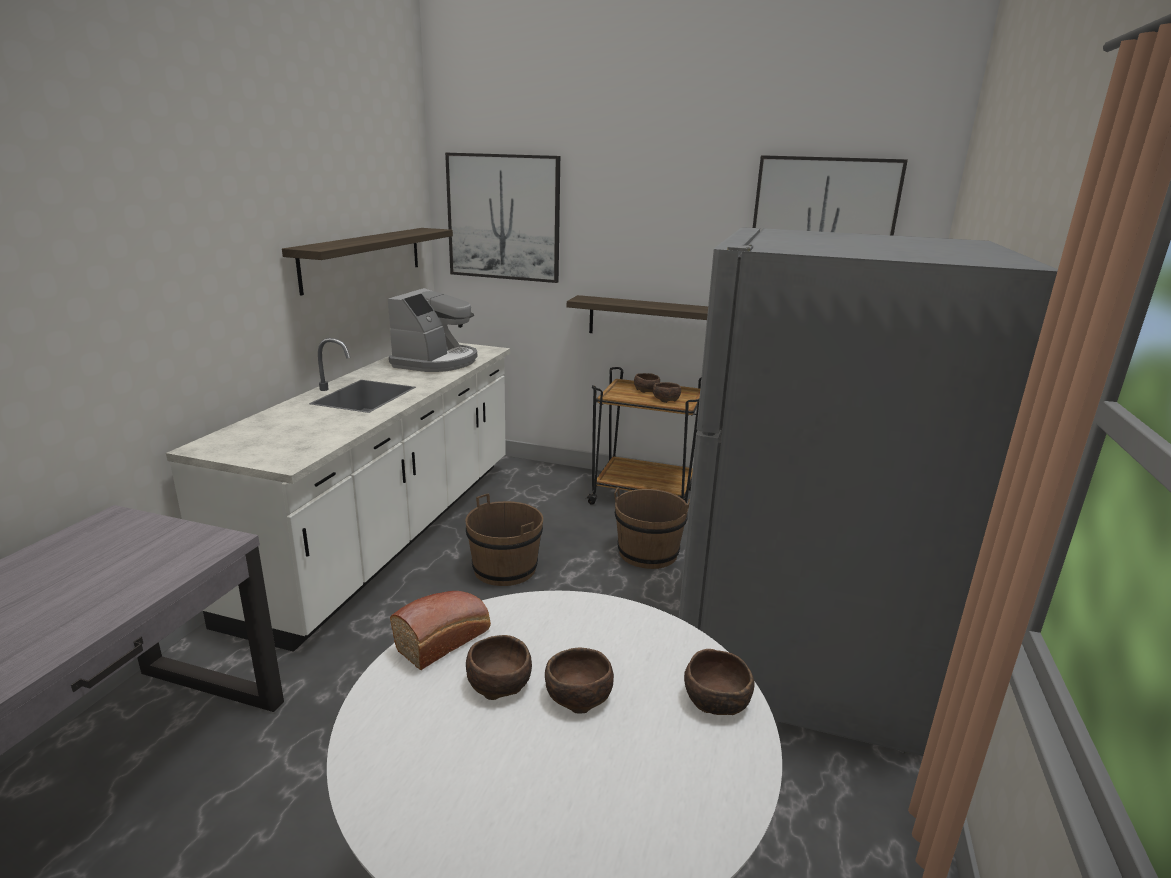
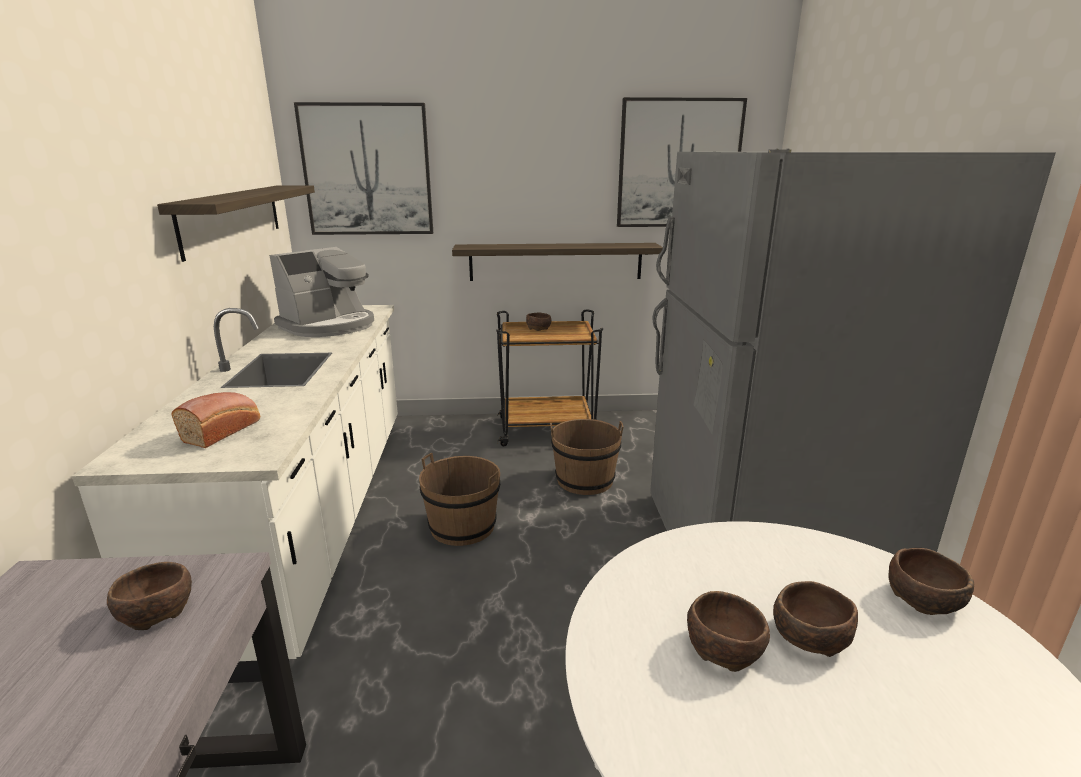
camera: 20 degrees left, 0 degrees up
coffee machine [388,288,477,372] -> coffee machine turned 45 degrees clockwise [269,247,374,337]
bread [390,591,491,670] -> bread moved to [172,392,260,448]
brown bowl [653,382,681,403] -> brown bowl moved to [107,562,192,630]

